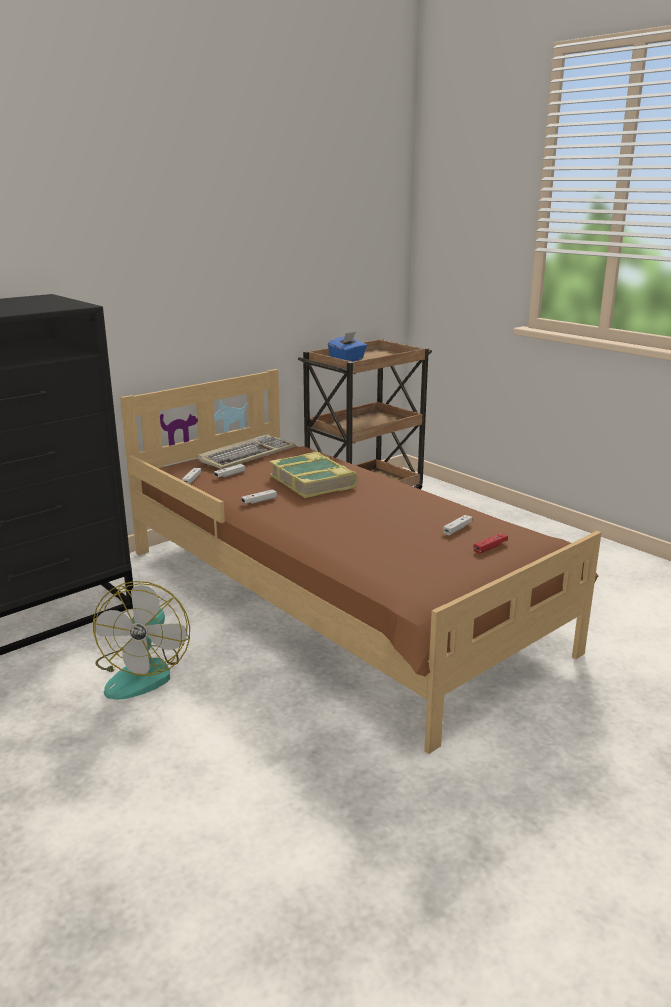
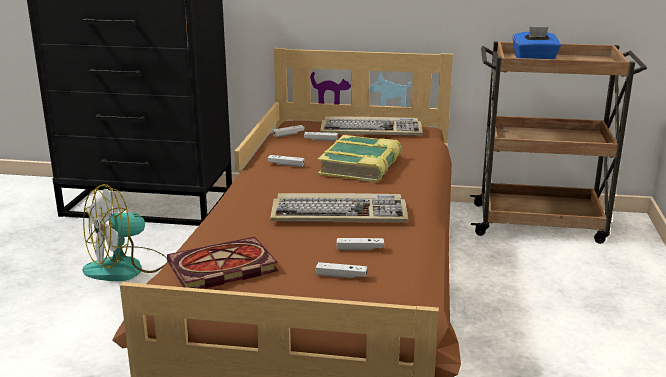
camera: 50 degrees right, 0 degrees up
red game controller [474,533,508,554] -> white game controller [316,262,367,278]
none -> book [167,237,278,289]
none -> keyboard [270,193,409,222]

